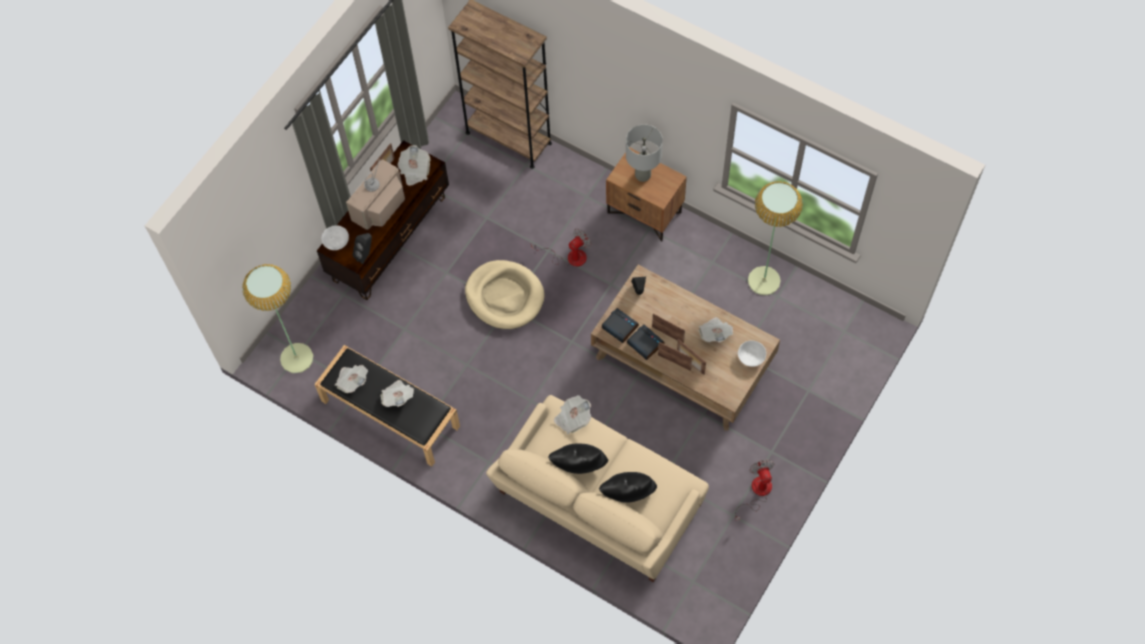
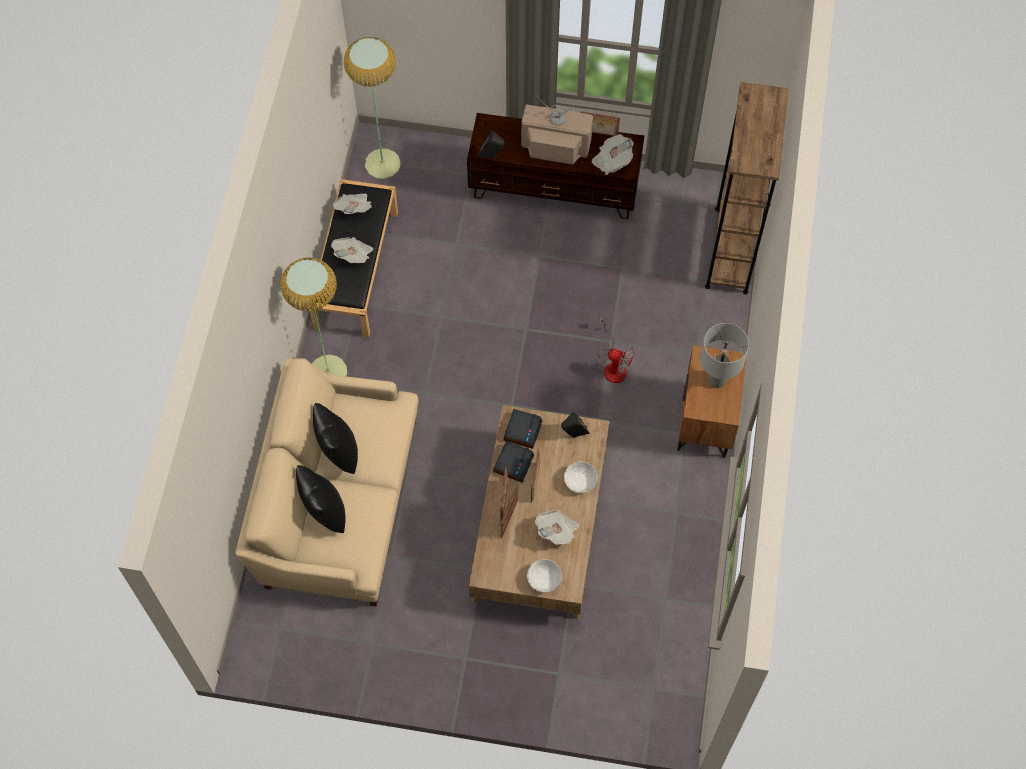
camera: 65 degrees right, 0 degrees up
white bowl [321,225,349,250] -> white bowl moved to [564,462,598,493]
beige dog bed [465,260,544,329] -> none
newspaper [554,395,591,434] -> none
fan [735,459,774,521] -> none
floor lamp [748,181,803,295] -> floor lamp moved to [280,257,347,376]

